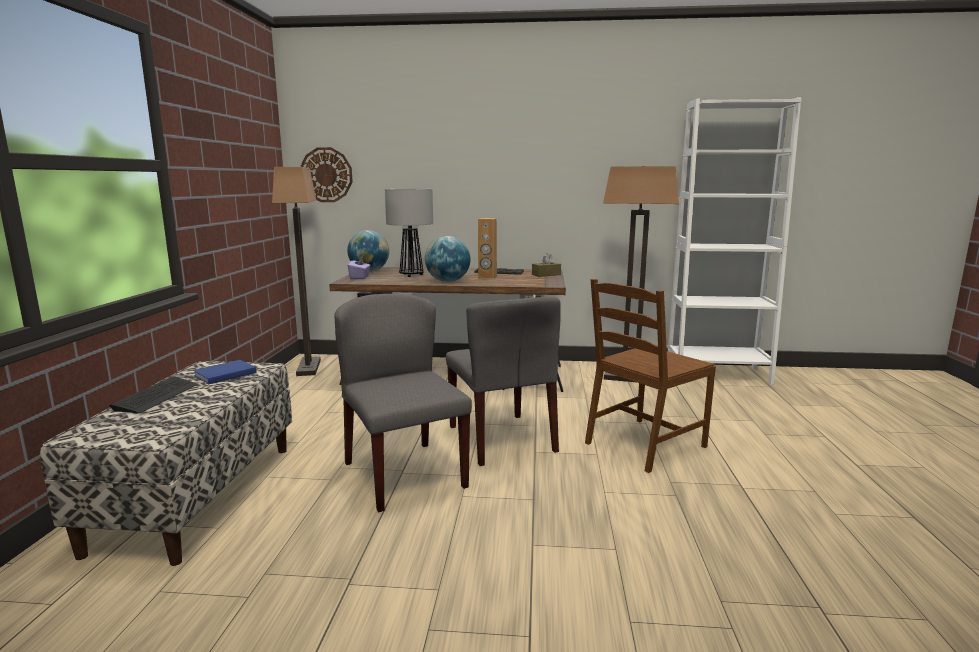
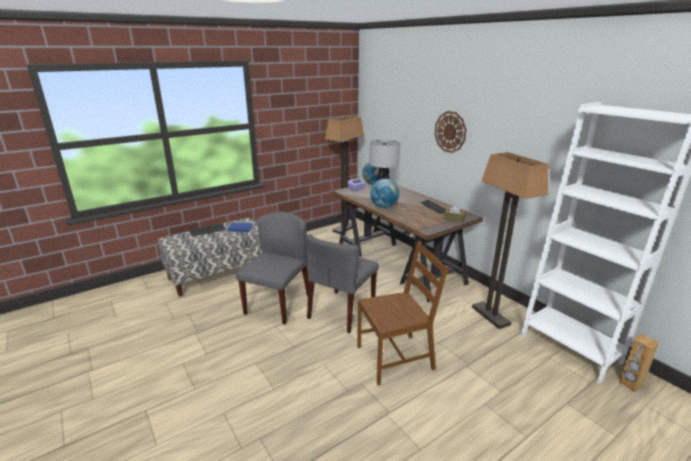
camera: 50 degrees right, 10 degrees up
wall clock [300,147,353,202] -> wall clock moved to [435,111,466,153]
brown speaker [478,218,497,279] -> brown speaker moved to [619,334,659,392]
brown chair [585,279,716,473] -> brown chair turned 150 degrees clockwise [357,241,449,386]

